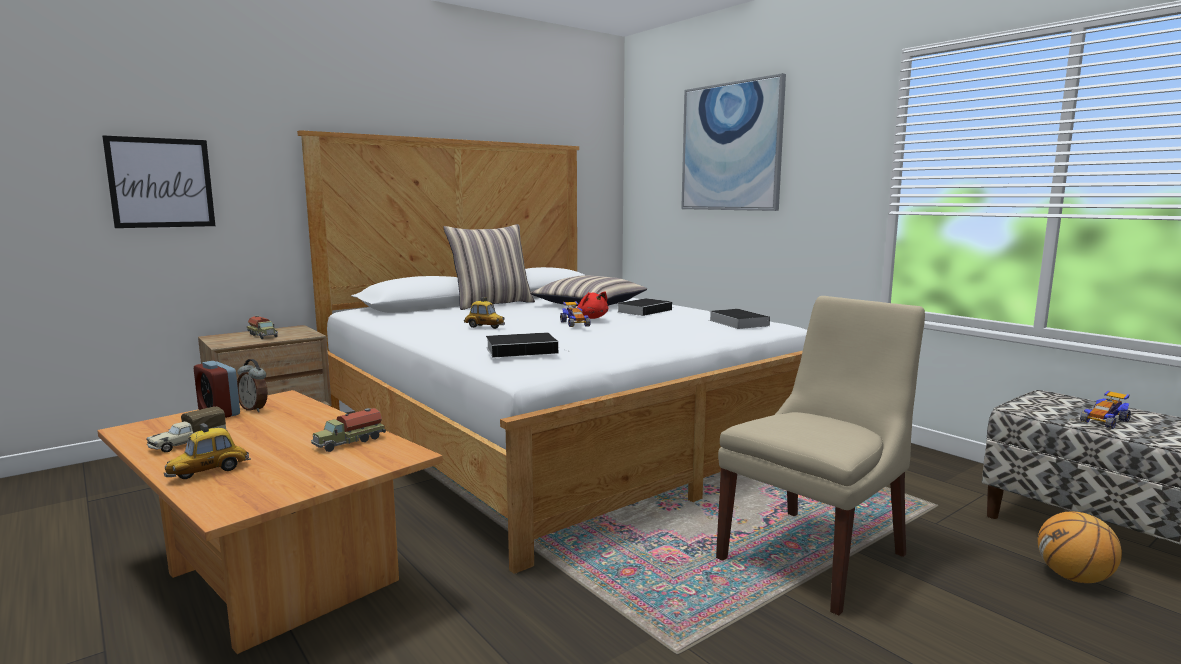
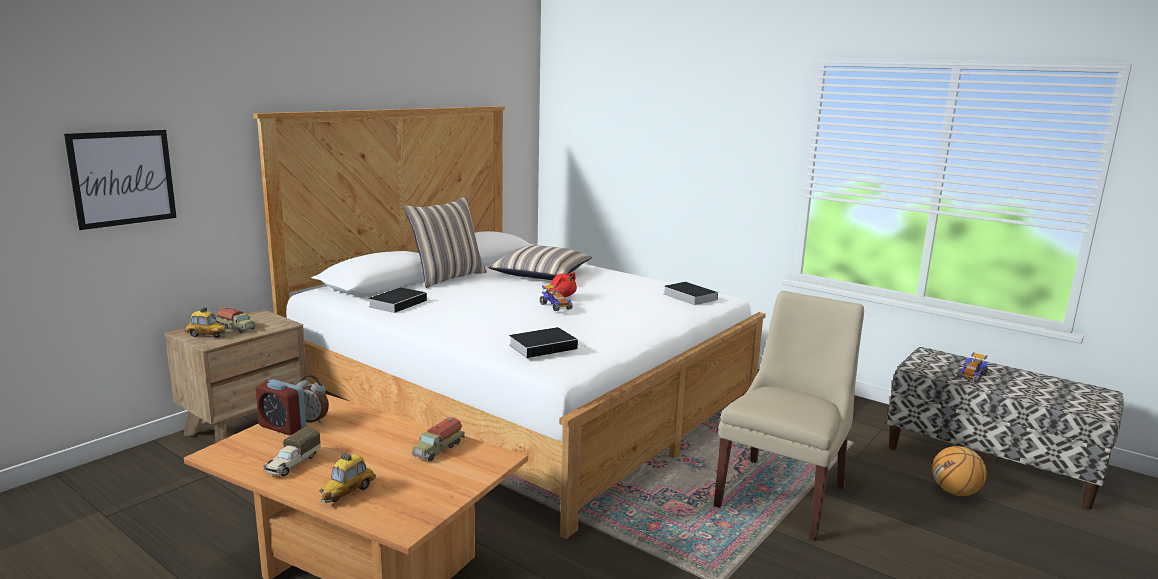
camera: 15 degrees left, 5 degrees up
toy car [464,297,505,329] -> toy car moved to [184,307,227,338]
book [617,298,672,316] -> book moved to [368,287,428,313]
picture [681,73,786,211] -> none

